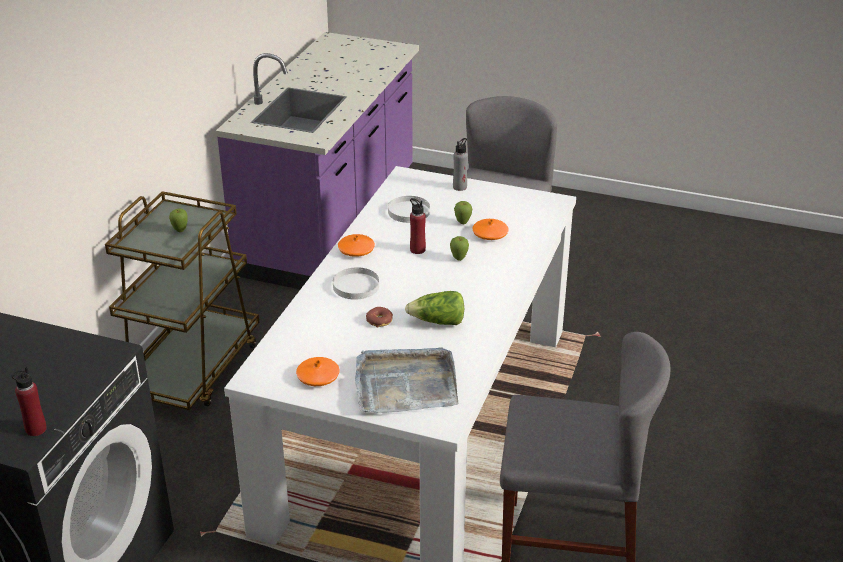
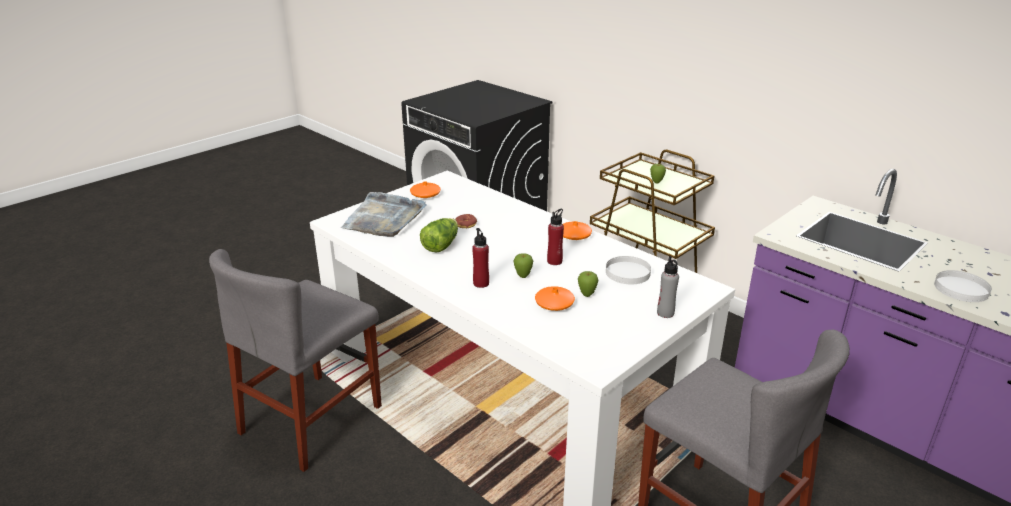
camera: 115 degrees right, 5 degrees down
red bottle [11,367,47,436] -> red bottle moved to [472,228,489,288]
white plate [333,267,379,300] -> white plate moved to [934,270,992,302]

